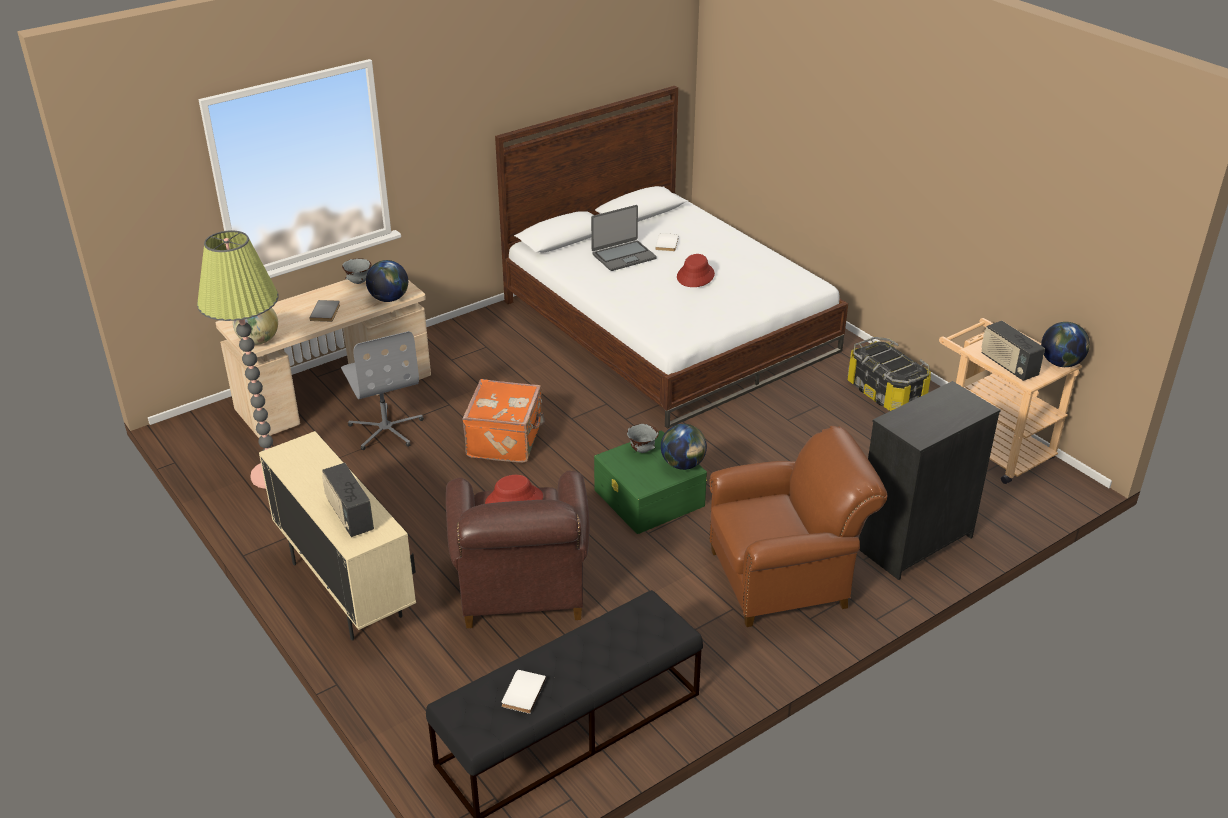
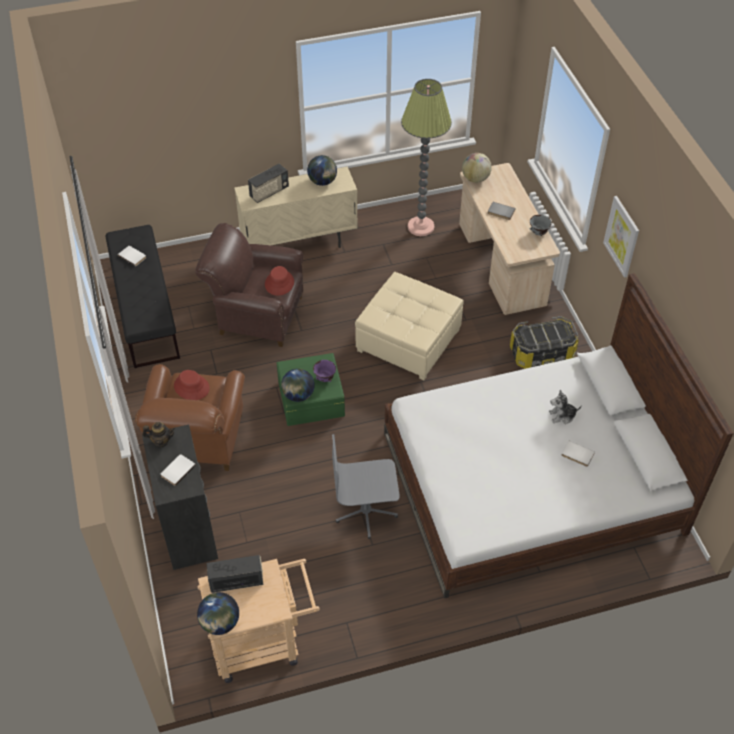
camera: 110 degrees right, 15 degrees up
radio [322,463,374,537] -> radio turned 150 degrees clockwise [248,164,289,203]
grey office chair [341,331,424,450] -> grey office chair moved to [332,434,400,539]
globe [366,260,408,302] -> globe moved to [307,155,337,186]
orange suitcase [462,379,545,463] -> beige ottoman [355,271,464,380]
laptop [591,205,657,271] -> plush toy [549,390,582,424]
grey bowl [627,424,659,453] -> purple bowl [313,360,336,382]
red hat [677,254,715,287] -> red hat moved to [174,370,210,400]
storage box [848,337,931,411] -> storage box moved to [510,316,579,369]
none -> teapot [143,422,175,447]
none -> white book [160,454,196,486]
none -> picture [603,196,639,278]

